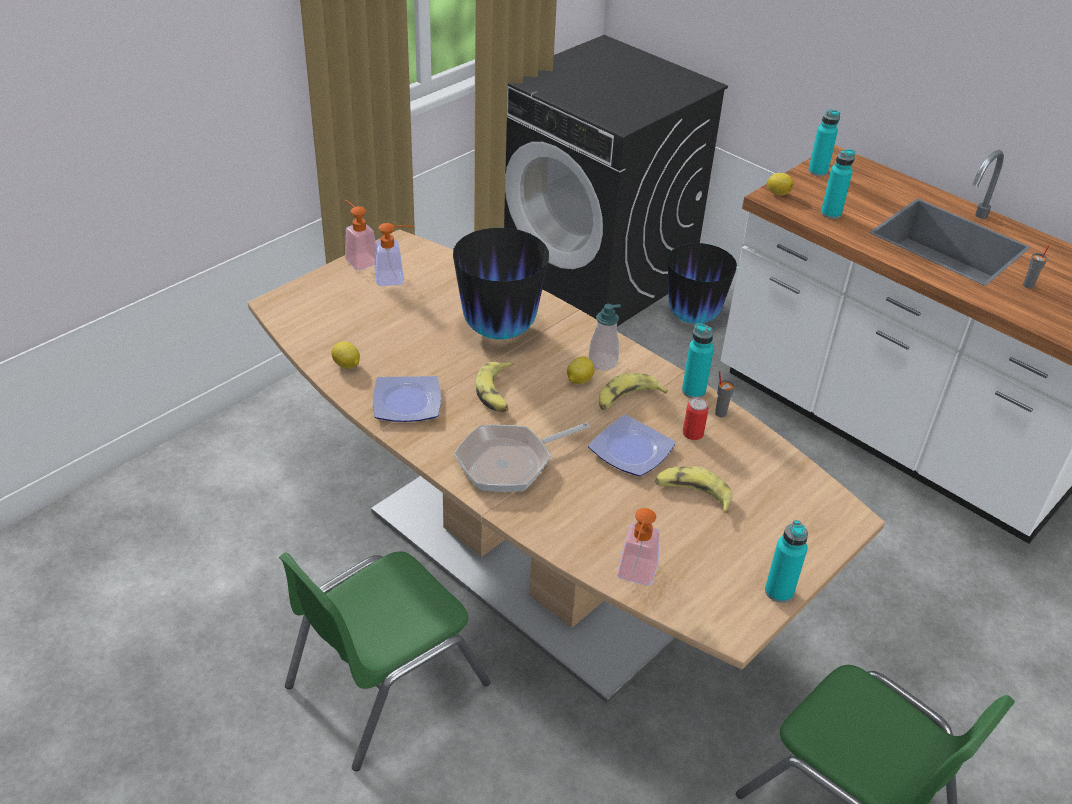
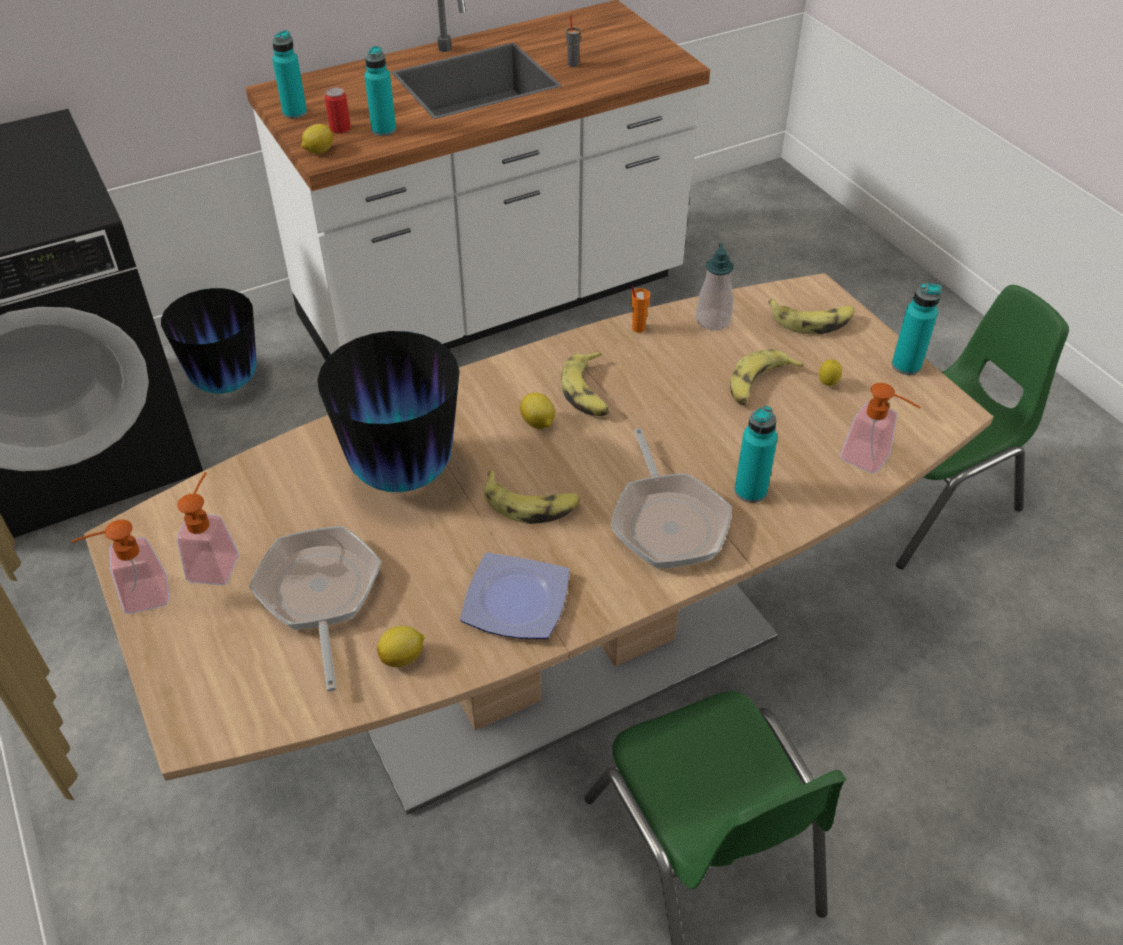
camera: 70 degrees left, 5 degrees up
plate [588,414,676,476] -> none
soap dispenser [589,304,621,370] -> soap dispenser moved to [696,243,734,331]
turquoise bottle [682,323,714,399] -> turquoise bottle moved to [734,406,778,503]
can [683,397,709,440] -> can moved to [325,87,351,133]
grey cup [715,371,735,417] -> orange cup [631,286,650,333]
none -> frying pan [249,526,382,692]
none -> banana [768,299,854,335]
none -> lemon [819,359,842,386]

